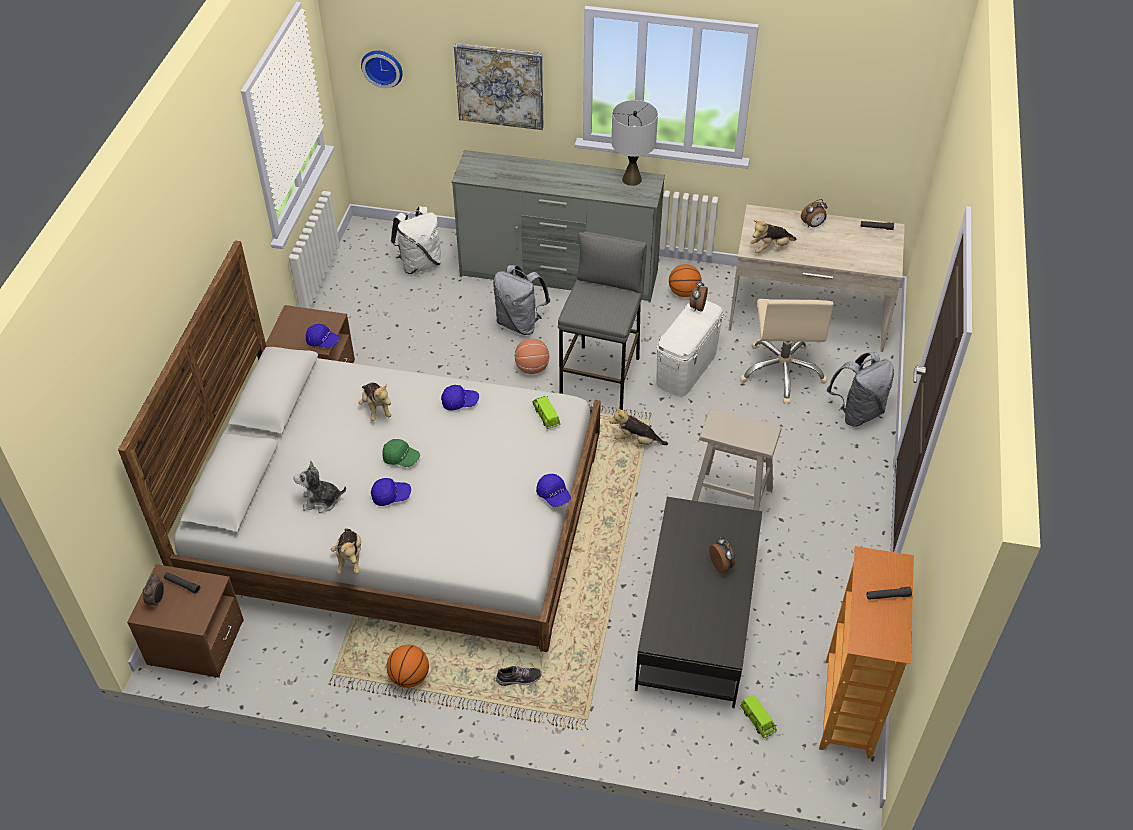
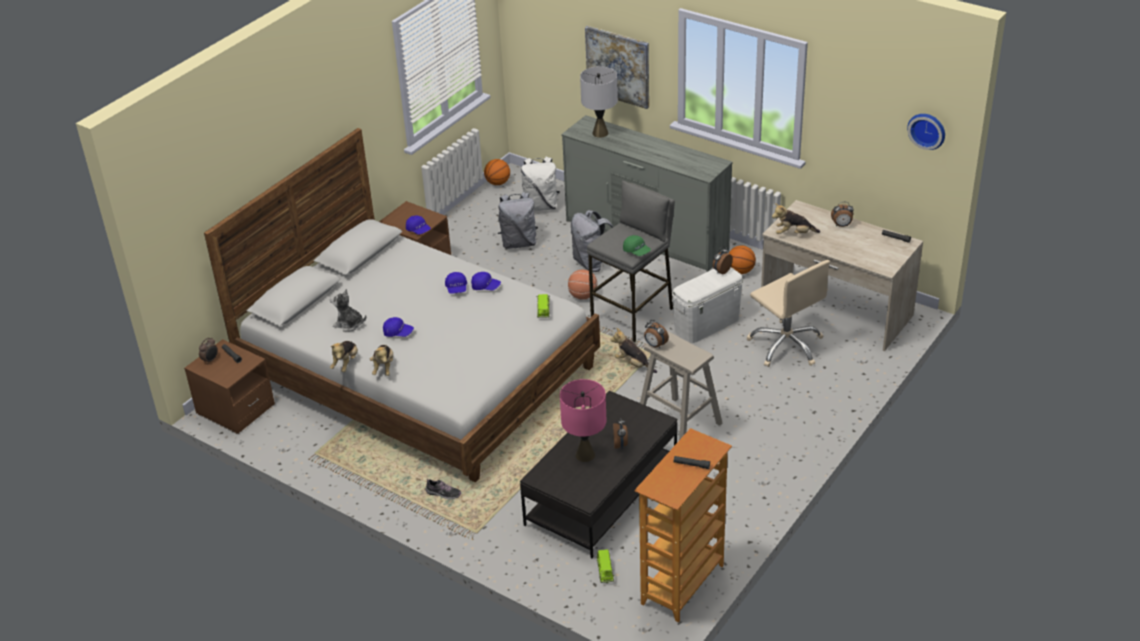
camera: 25 degrees right, 10 degrees down
plush toy [359,383,392,421] -> plush toy moved to [370,345,393,376]
wall clock [361,51,403,88] -> wall clock moved to [907,114,945,150]
green cap [382,439,420,467] -> green cap moved to [623,235,651,256]
basketball [387,645,429,688] -> basketball moved to [484,159,510,185]
blue cap [536,474,571,507] -> blue cap moved to [445,272,467,294]
grey table lamp [611,100,658,186] -> grey table lamp moved to [580,66,618,138]
beige office chair [740,299,834,404] -> beige office chair turned 60 degrees counterclockwise [747,260,830,367]
grey backpack [826,352,894,426] -> grey backpack moved to [498,192,538,249]
none -> pink table lamp [560,379,606,462]
none -> alarm clock [644,320,669,348]

